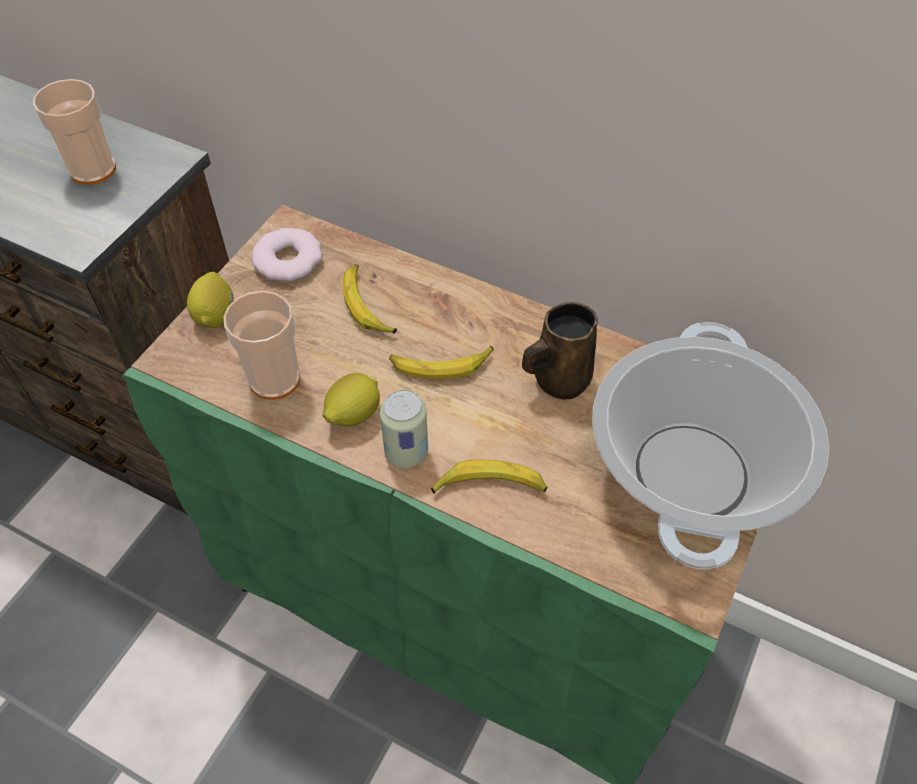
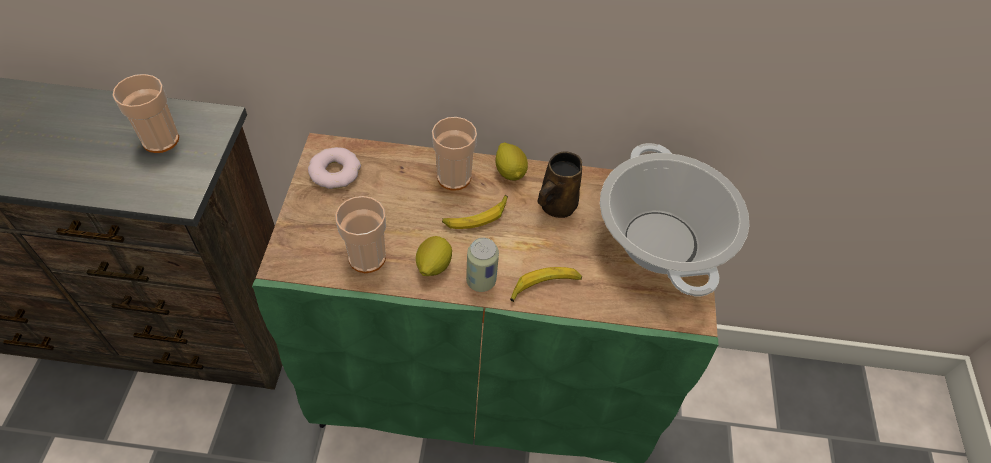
camera: 25 degrees left, 0 degrees up
lemon [187,272,234,328] -> lemon moved to [495,143,528,180]
banana [343,264,397,334] -> none
none -> cup [432,117,477,191]

